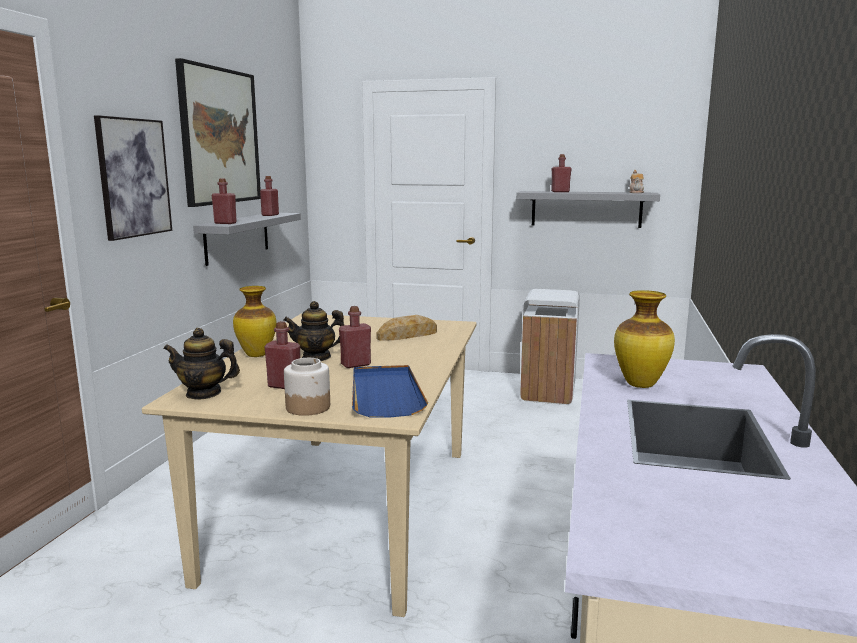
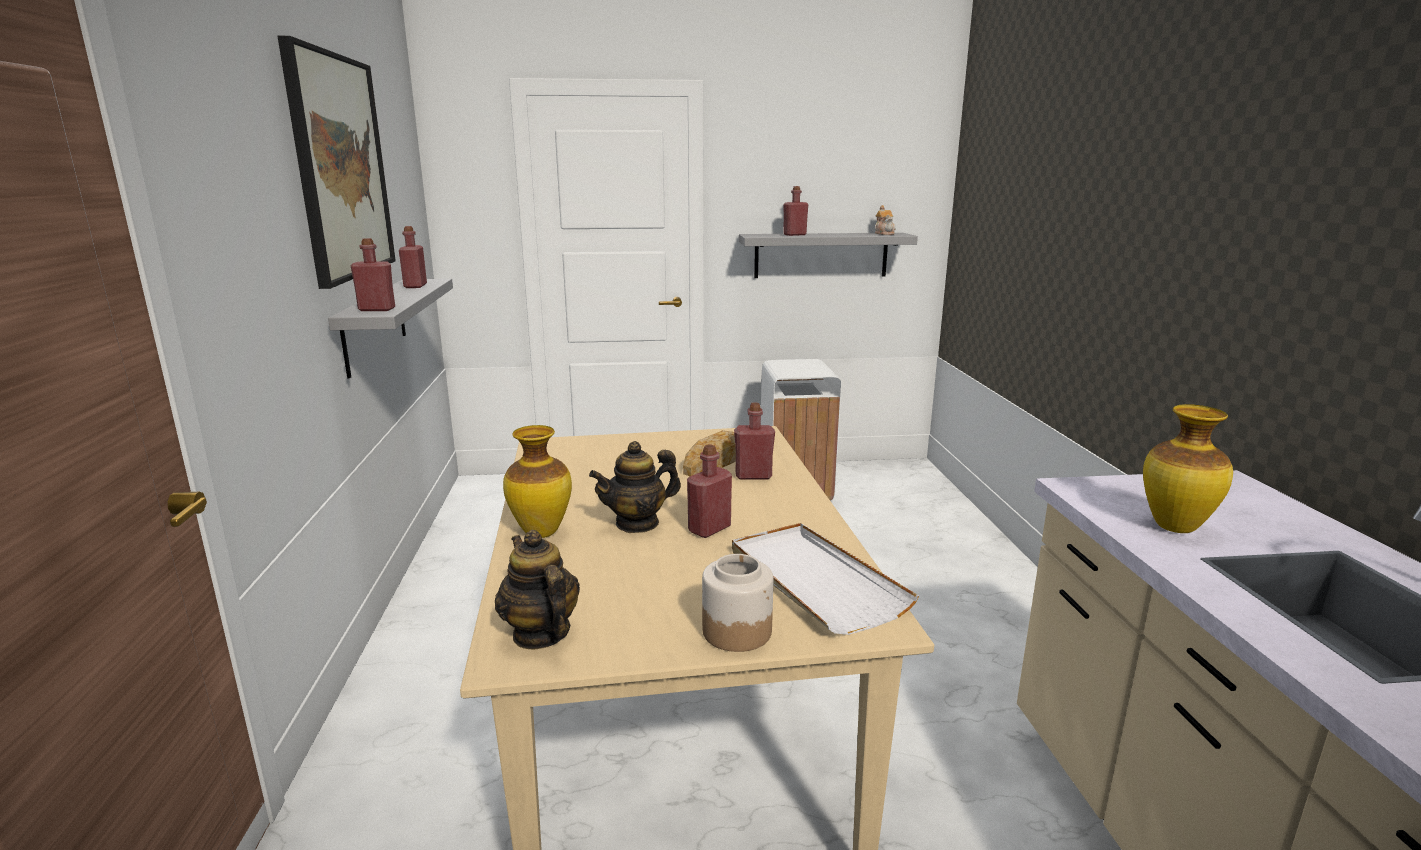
camera: 20 degrees left, 5 degrees up
picture [94,115,172,241] -> none
teapot [163,328,240,400] -> teapot turned 75 degrees clockwise [495,530,580,649]
red bottle [264,321,300,389] -> red bottle moved to [734,403,775,480]
blue tray [352,365,428,417] -> white tray [732,523,919,635]

